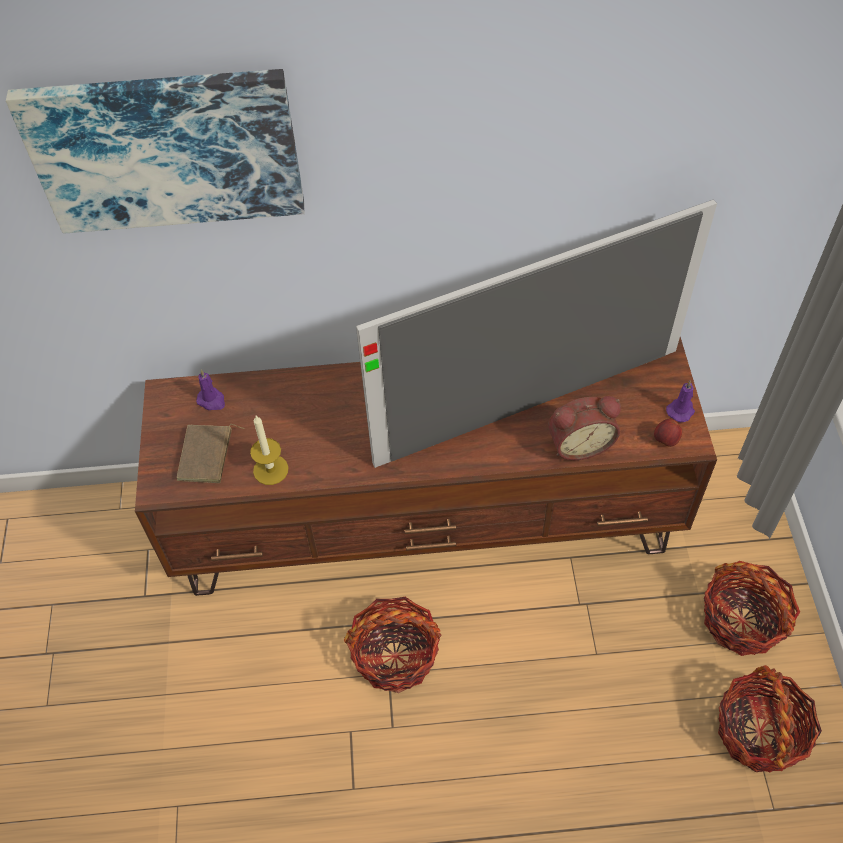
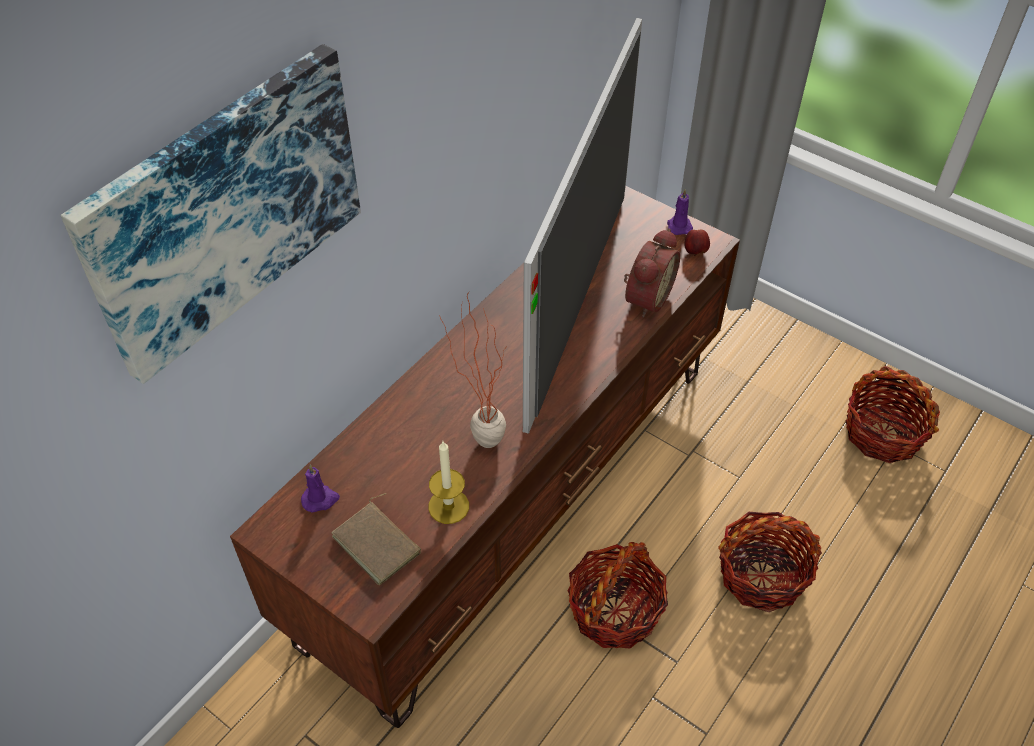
camera: 50 degrees left, 5 degrees down
basket [704,561,800,656] -> basket moved to [718,512,822,612]
none -> potted plant [439,291,506,448]

